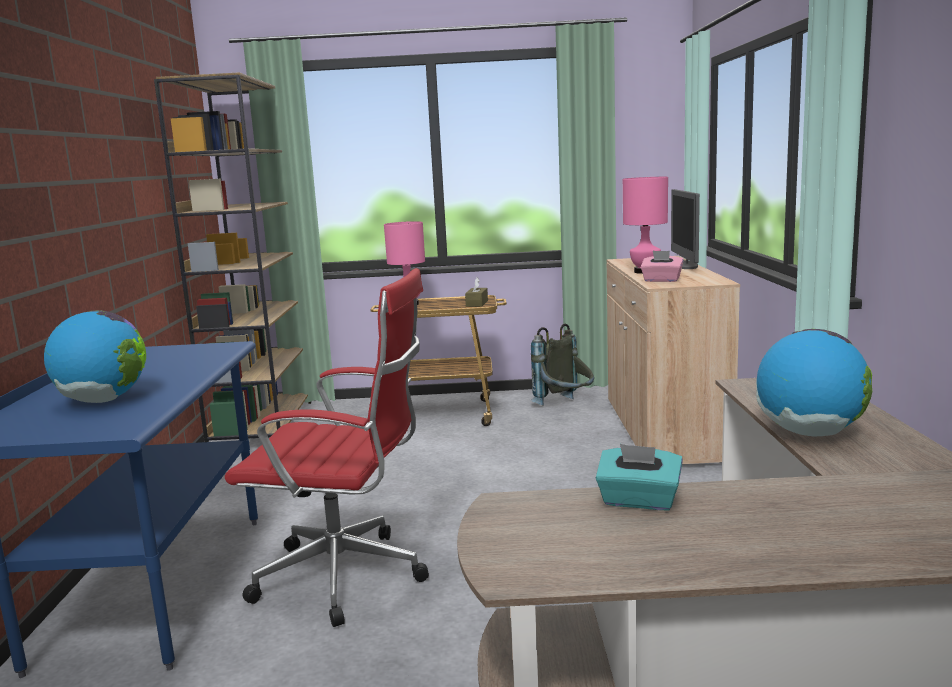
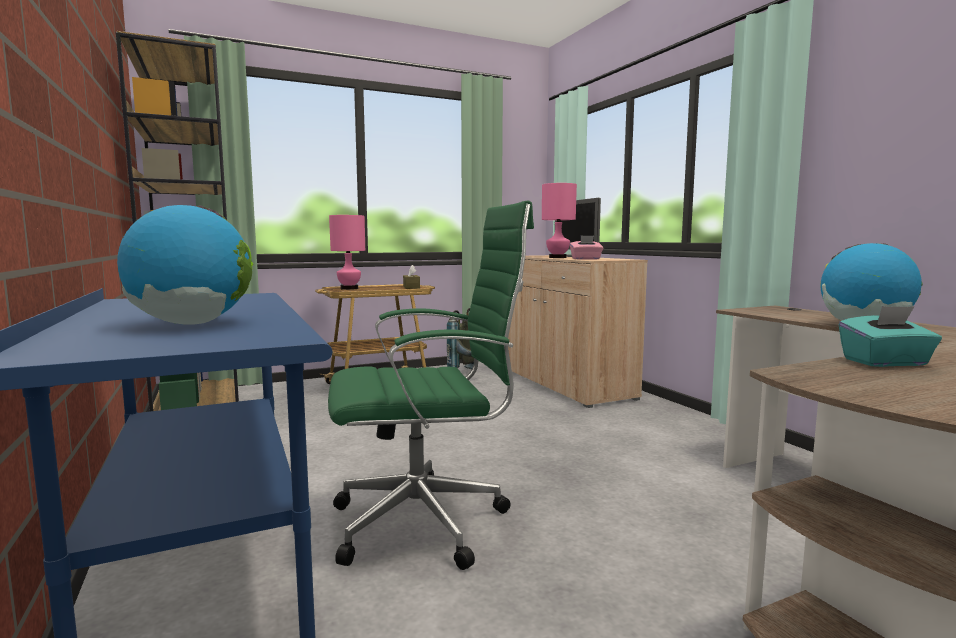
camera: 25 degrees left, 5 degrees down
red office chair [225,268,429,627] -> green office chair [328,200,534,570]

